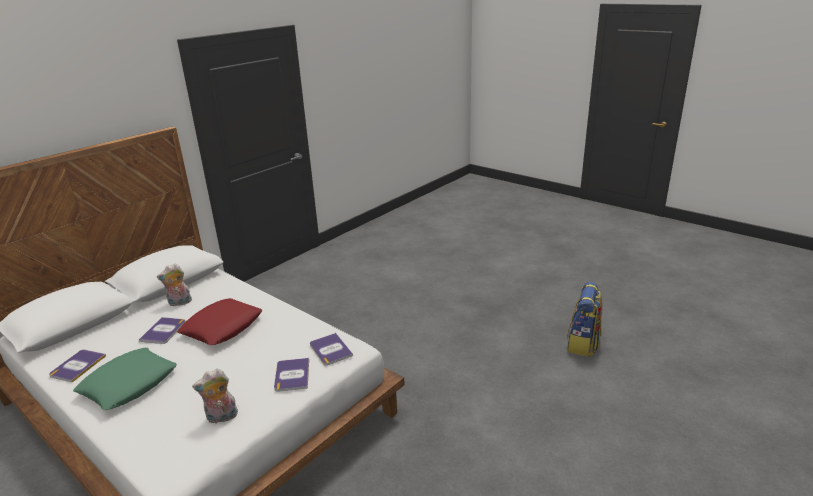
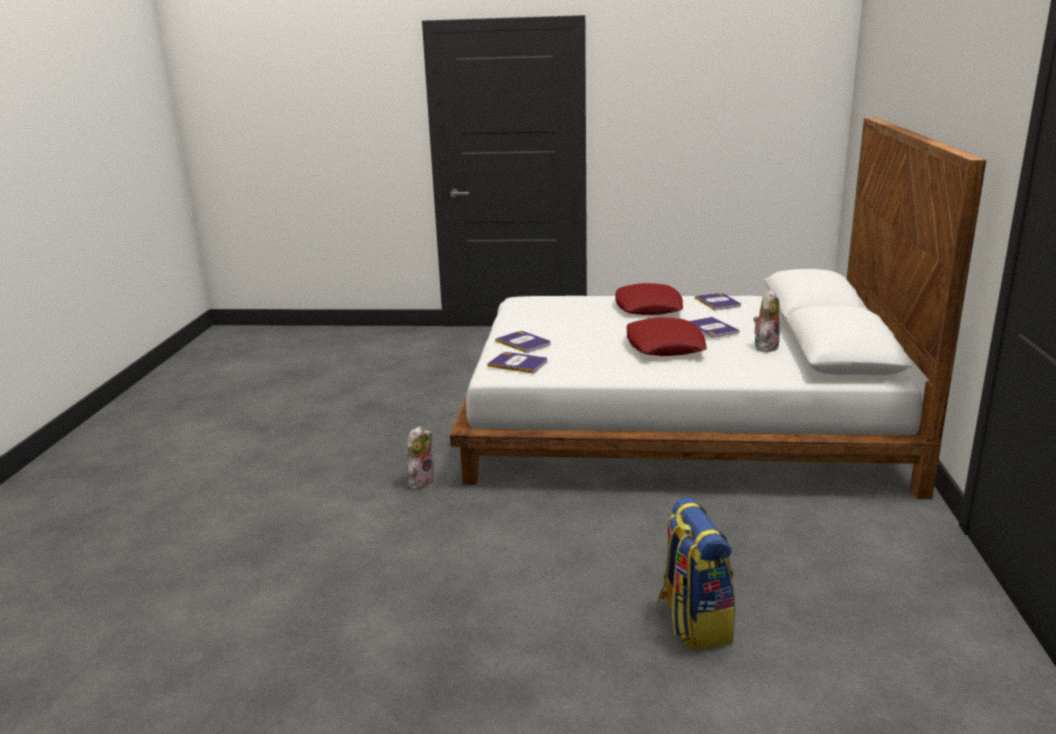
camera: 145 degrees right, 5 degrees down
green pillow [73,348,177,410] -> red pillow [615,283,683,315]
plush toy [192,368,238,424] -> plush toy moved to [407,426,434,489]
backpack [567,282,603,357] -> backpack moved to [657,497,735,650]

